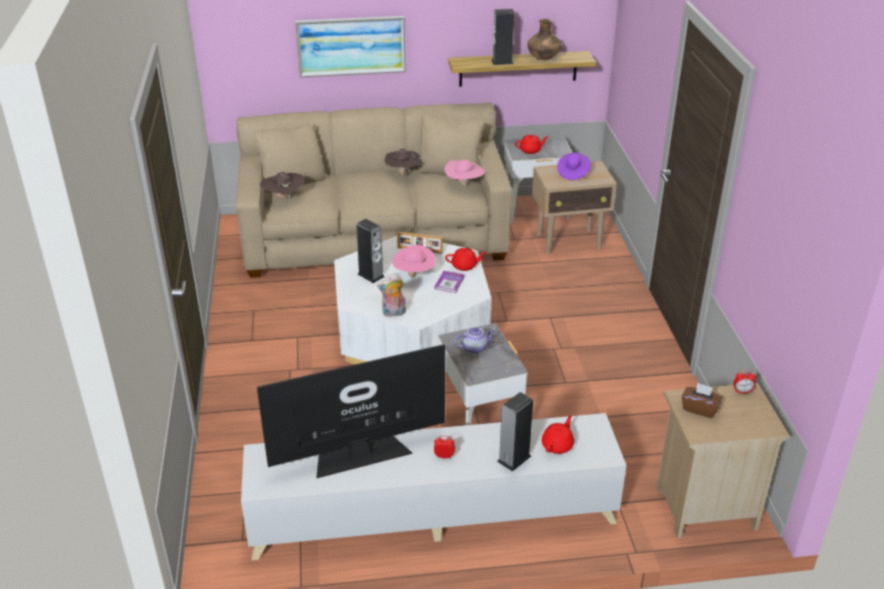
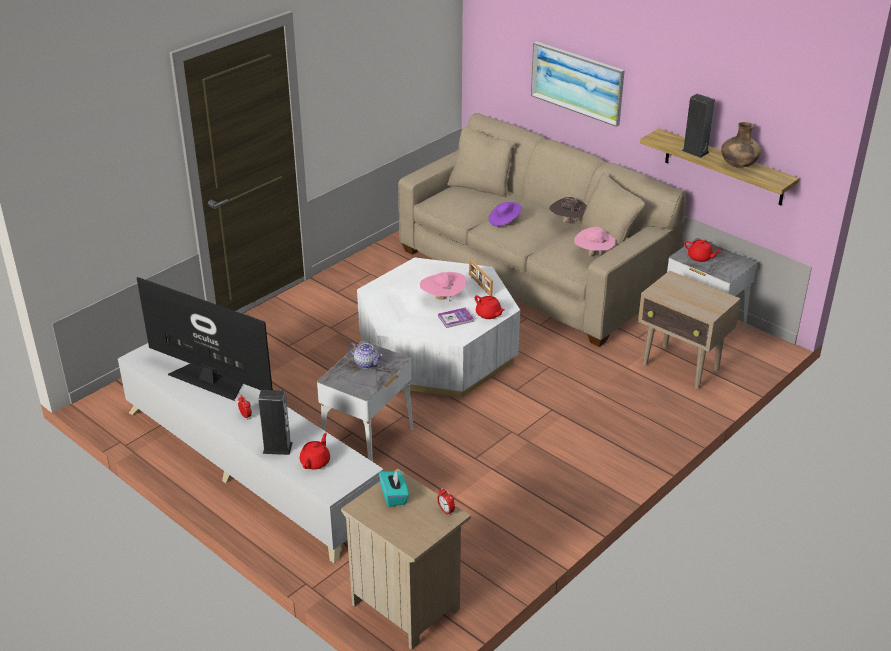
camera: 50 degrees right, 0 degrees up
brown hat [260,172,304,198] -> none
speaker [356,219,385,283] -> none
plush toy [377,273,406,317] -> none
red teapot [542,415,574,454] -> red teapot turned 60 degrees counterclockwise [300,433,330,469]
purple hat [557,153,591,180] -> purple hat moved to [489,202,522,226]
brown tissue box [682,383,722,418] -> turquoise tissue box [379,471,409,507]

